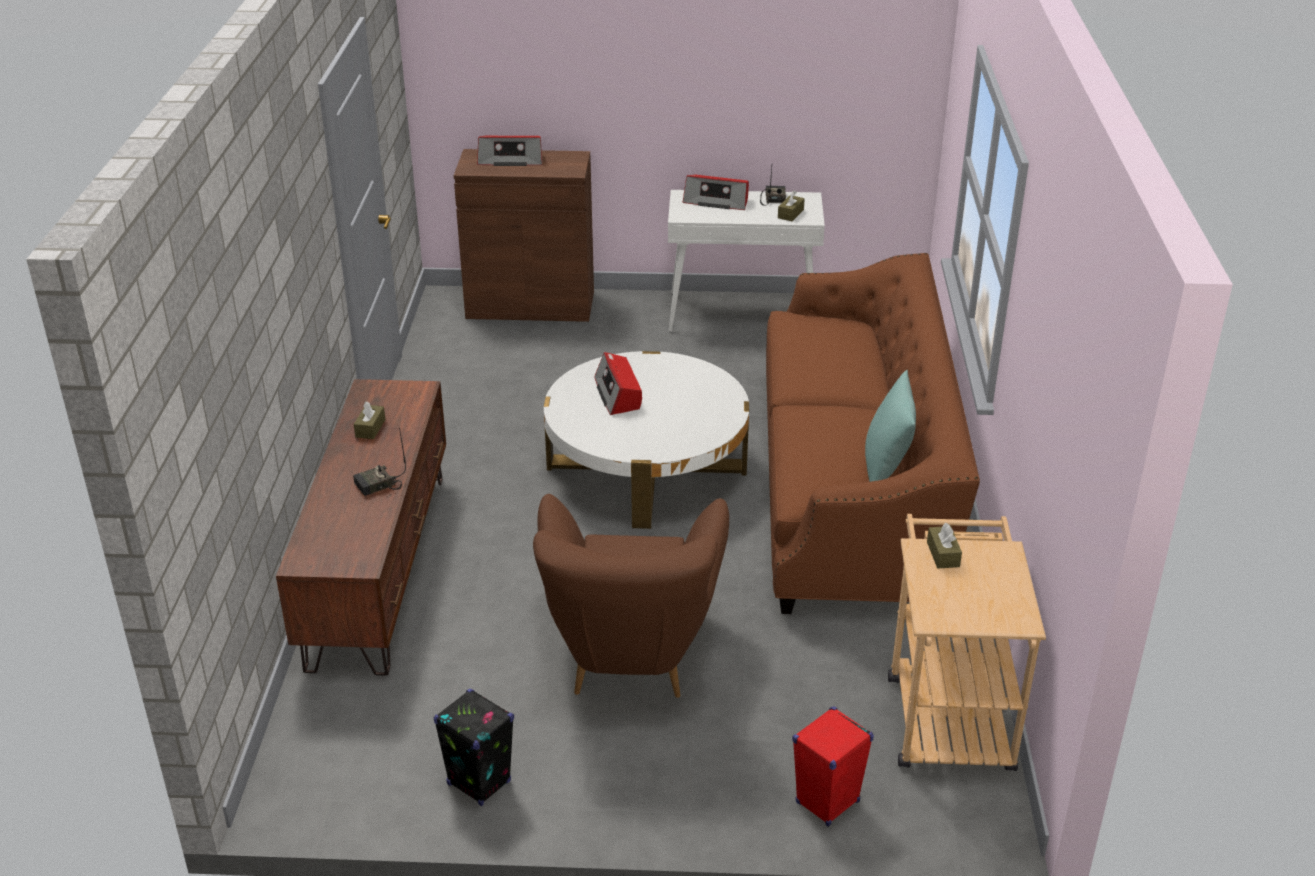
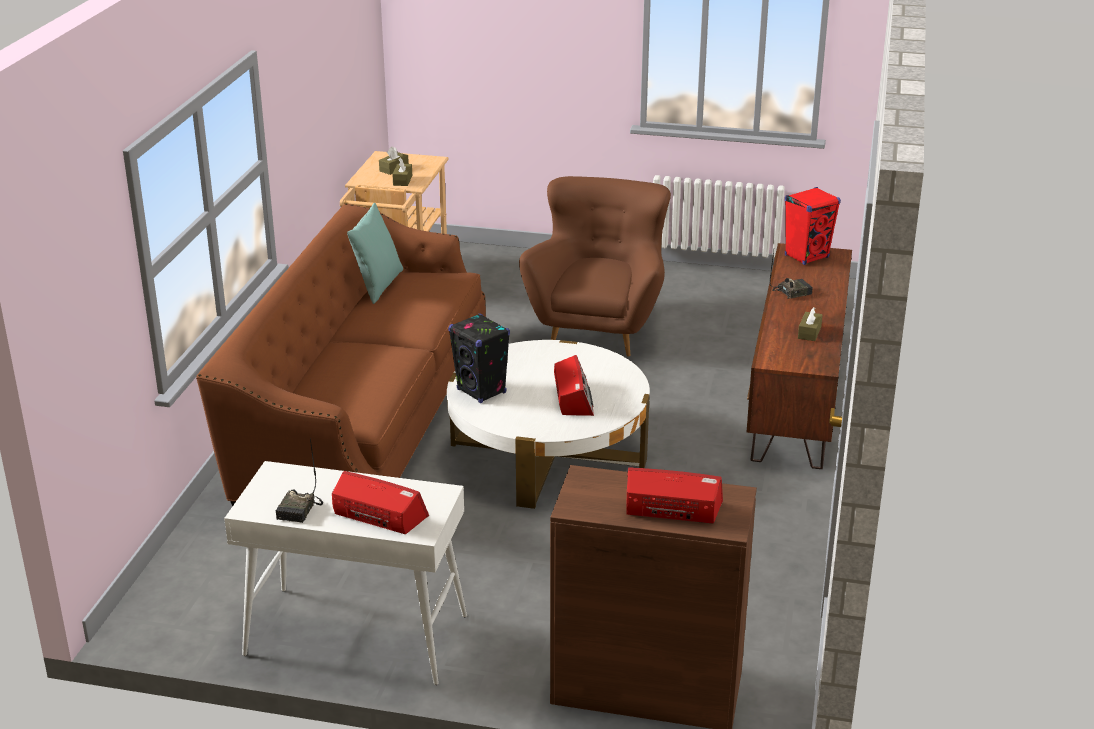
camera: 170 degrees left, 5 degrees down
black speaker [434,689,514,806] -> black speaker moved to [448,313,510,403]
brown tissue box [778,191,805,221] -> brown tissue box moved to [379,146,409,175]
red speaker [792,706,874,827] -> red speaker moved to [785,187,841,265]

